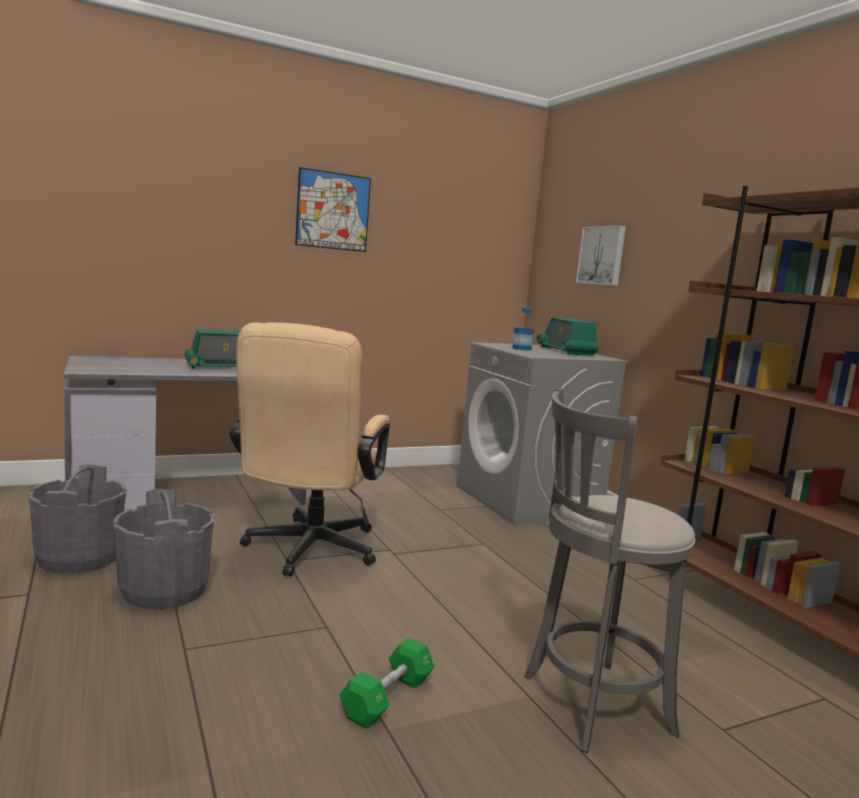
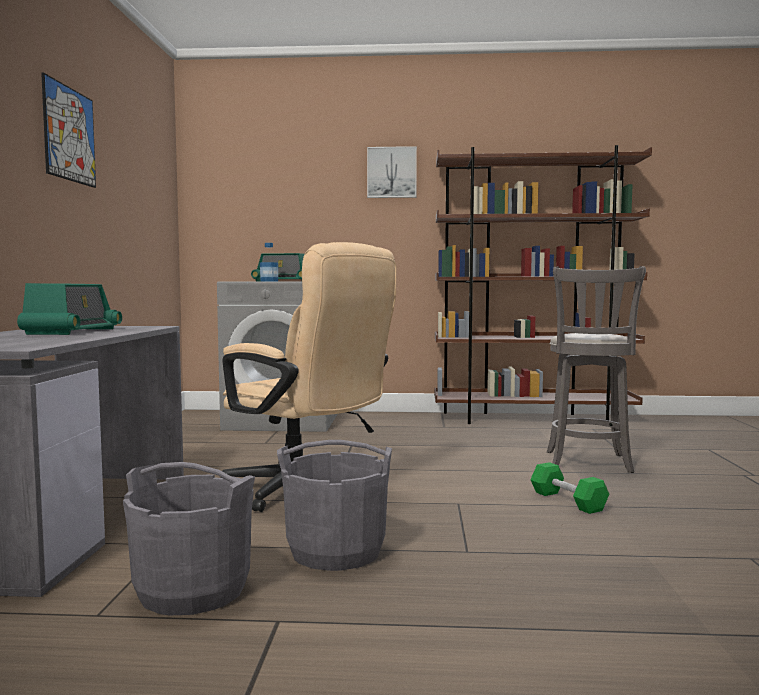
camera: 60 degrees left, 5 degrees down
picture [576,226,626,286] -> picture moved to [367,146,417,198]

